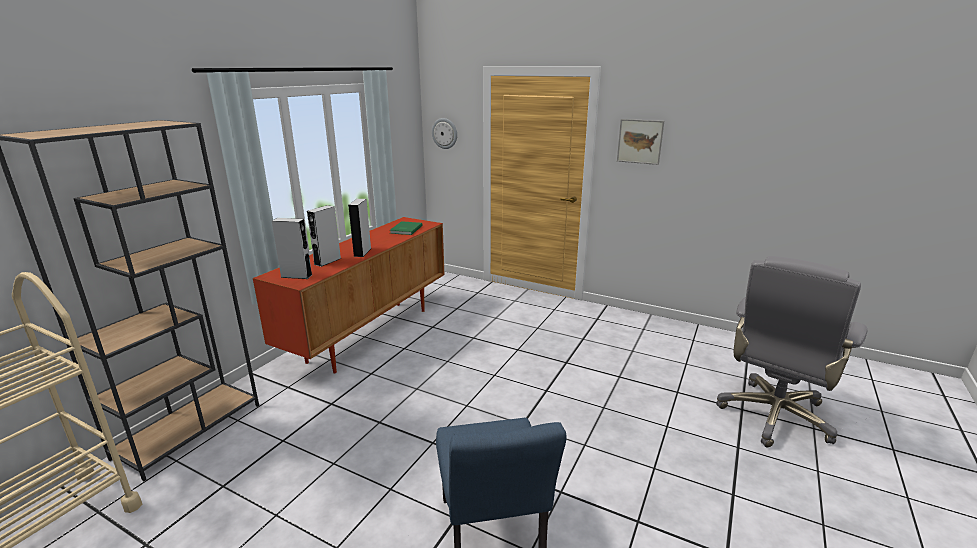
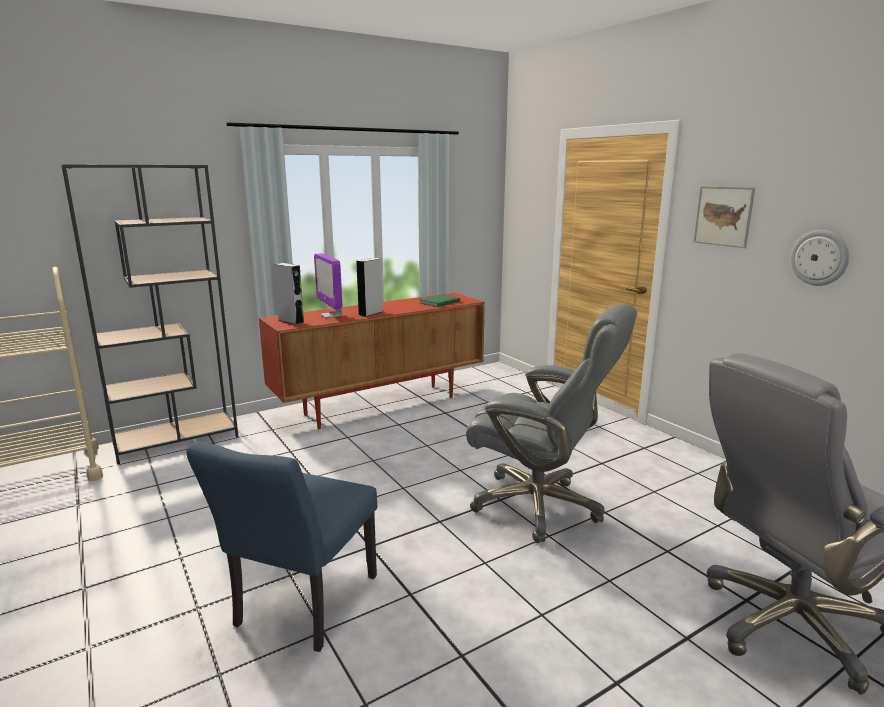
camera: 30 degrees right, 5 degrees down
grey speaker [307,205,341,267] -> monitor [314,253,342,318]
wall clock [432,118,457,149] -> wall clock moved to [790,230,849,286]
none -> grey office chair [466,303,637,543]

